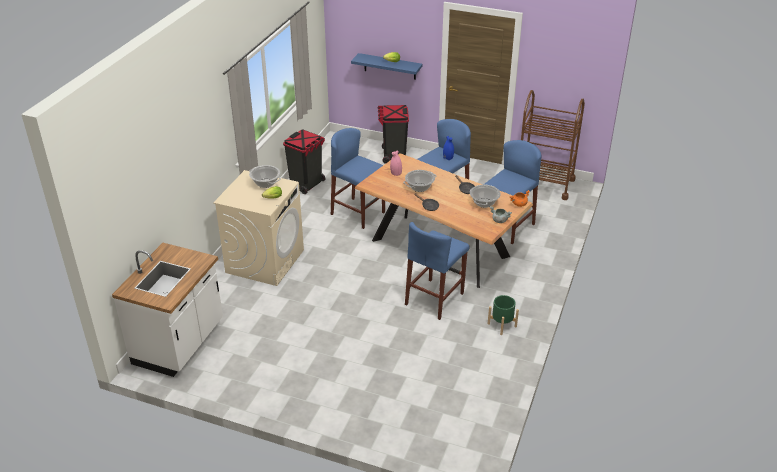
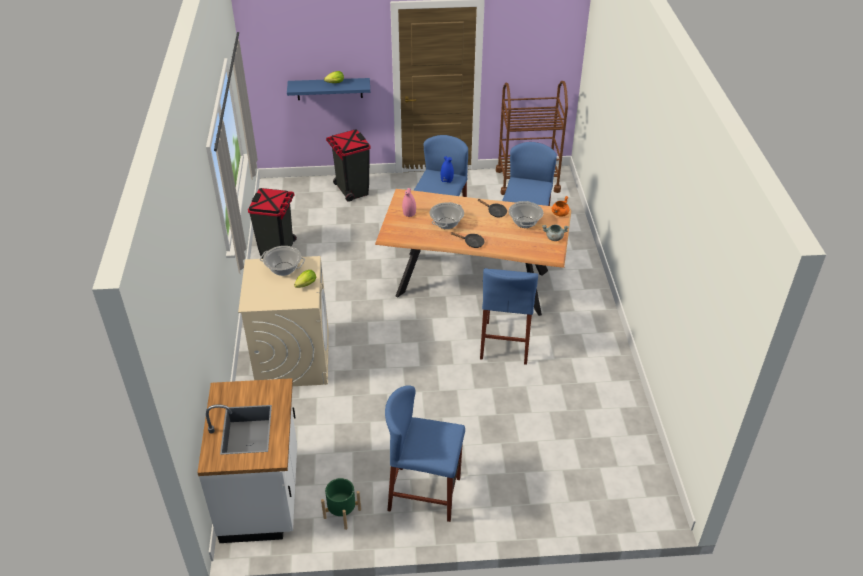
camera: 25 degrees left, 5 degrees up
blue stool [331,128,385,229] -> blue stool moved to [385,385,465,522]
green planter [488,295,519,335] -> green planter moved to [321,478,361,530]

